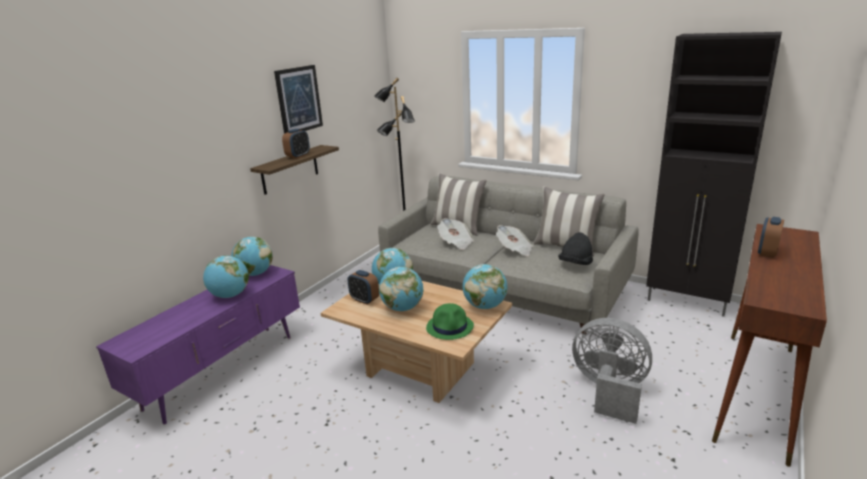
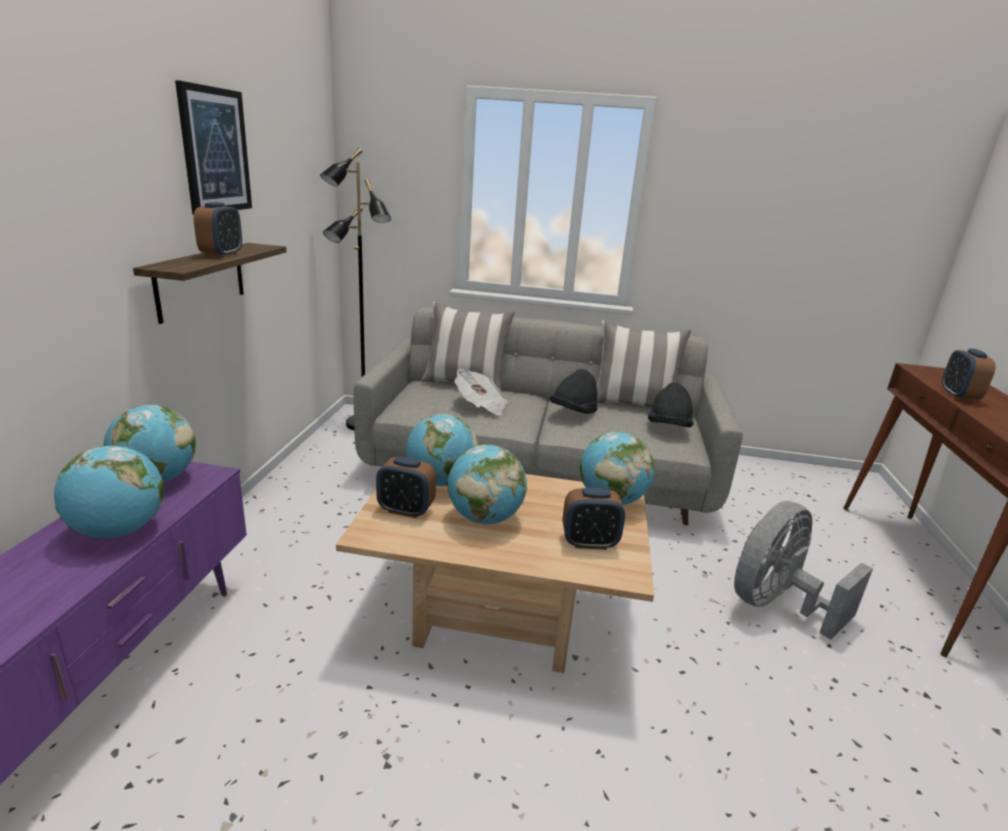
camera: 25 degrees left, 0 degrees up
green hat [426,303,474,340] -> alarm clock [563,488,625,550]
newspaper [496,225,533,256] -> black hat [550,369,598,414]
grey fan [572,318,652,424] -> grey fan turned 45 degrees counterclockwise [734,501,873,640]
black cabinet [646,32,782,317] -> none

